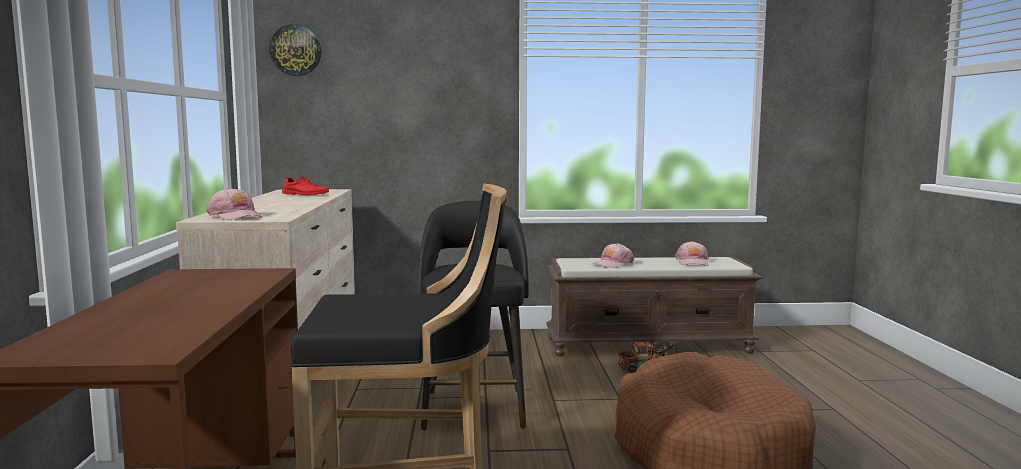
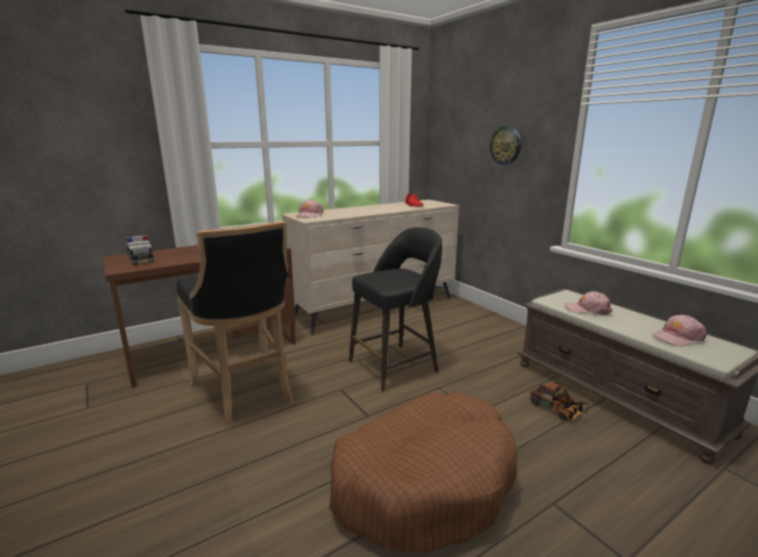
camera: 60 degrees right, 10 degrees up
wall clock [269,24,321,76] -> wall clock moved to [490,126,521,165]
none -> toy car [126,235,154,264]

